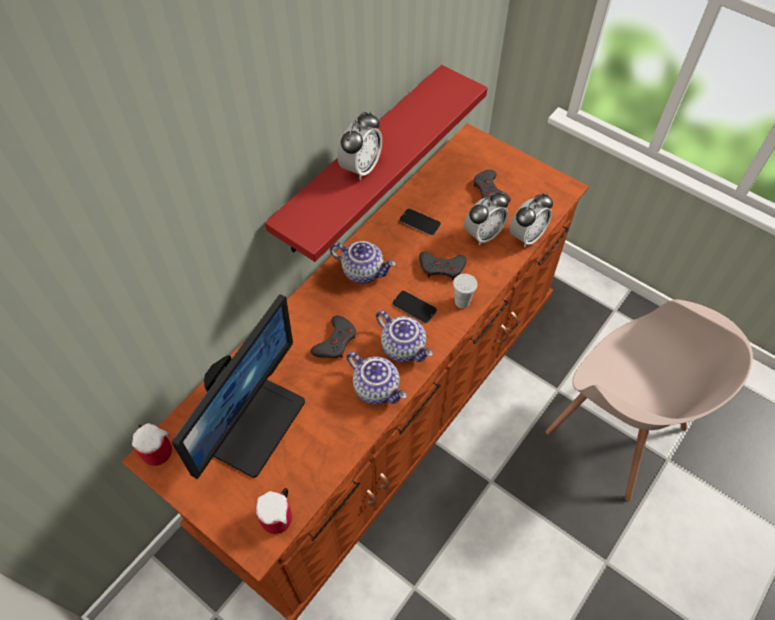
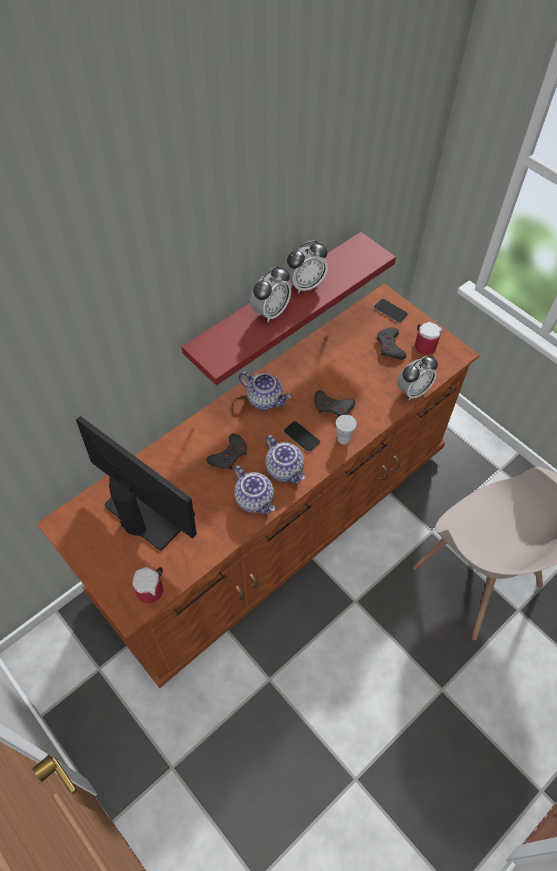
camera: 10 degrees right, 0 degrees up
mug [132,423,172,466] -> mug moved to [415,322,443,355]
monitor [172,294,305,479] -> monitor turned 90 degrees counterclockwise [76,416,197,550]
phone [399,209,441,236] -> phone moved to [374,299,408,323]
alarm clock [464,192,509,245] -> alarm clock moved to [285,241,328,293]

